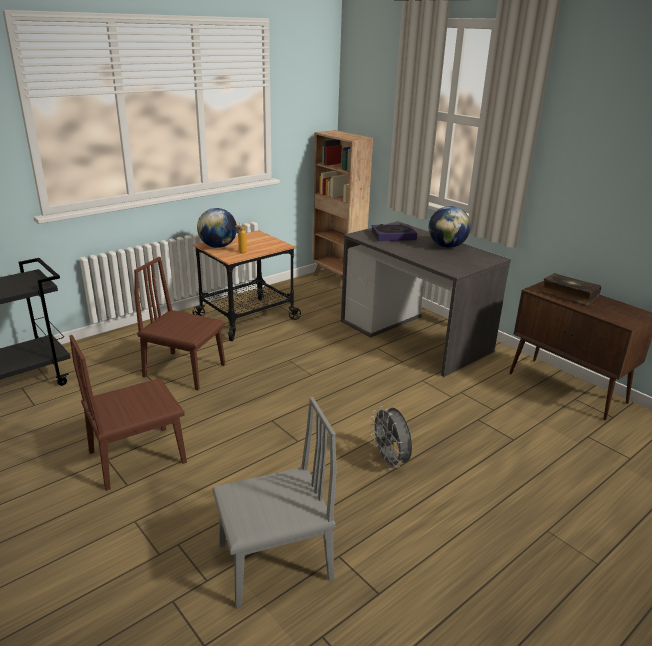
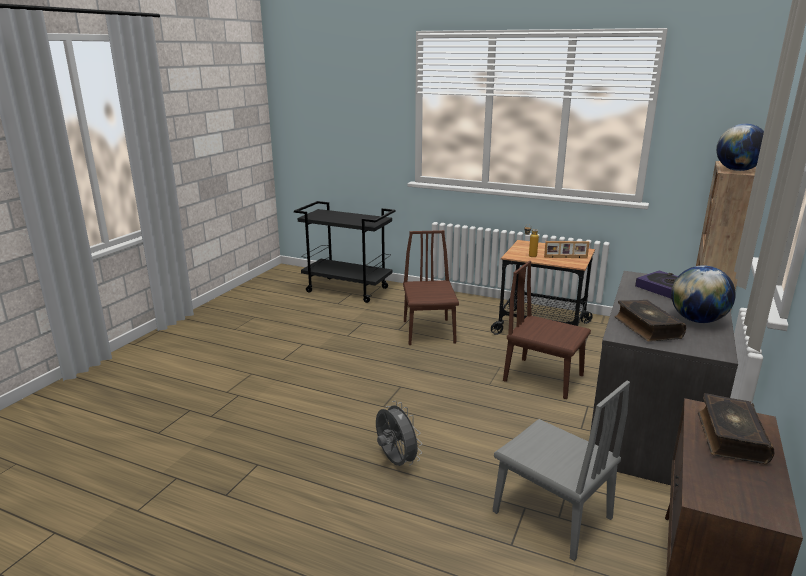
camera: 65 degrees right, 5 degrees down
brown chair [69,335,187,491] -> brown chair moved to [503,261,591,399]
globe [197,208,237,248] -> globe moved to [716,124,764,171]
grey chair [212,397,337,608] -> grey chair moved to [493,381,630,561]
grey fan [370,406,412,470] -> grey fan turned 105 degrees clockwise [376,401,422,466]
none -> picture frame [544,241,589,258]
none -> book [615,300,686,342]

